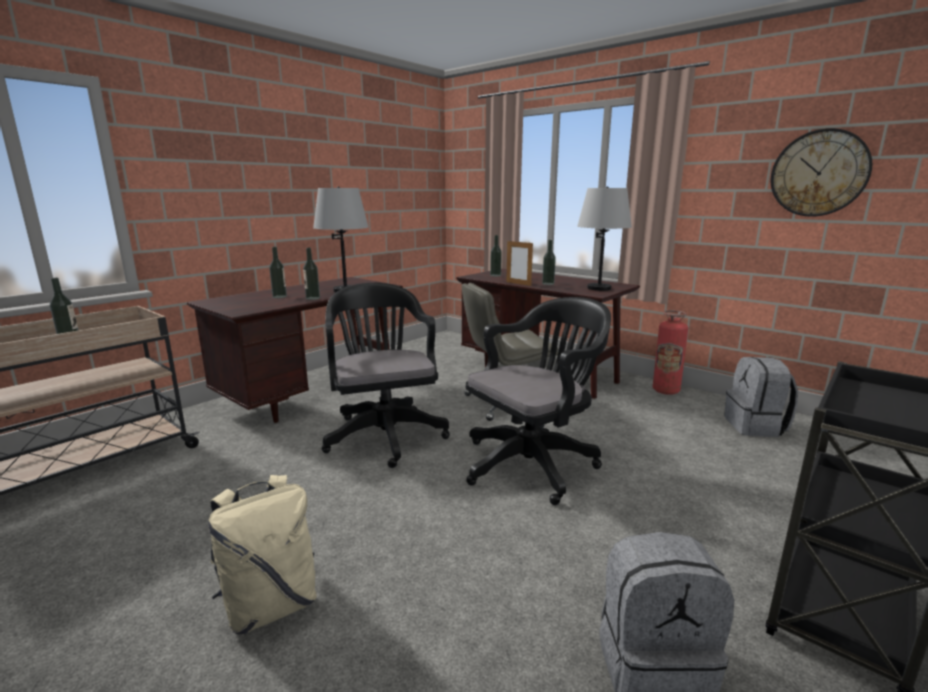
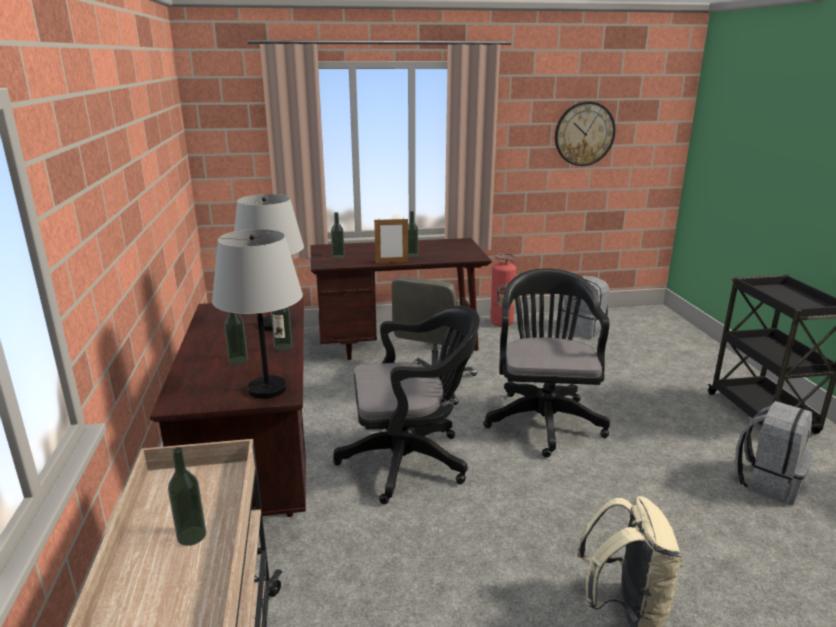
camera: 50 degrees left, 5 degrees up
black office chair [322,283,450,468] -> black office chair turned 150 degrees clockwise [333,306,480,504]
grey table lamp [577,187,632,291] -> grey table lamp moved to [212,229,303,399]

